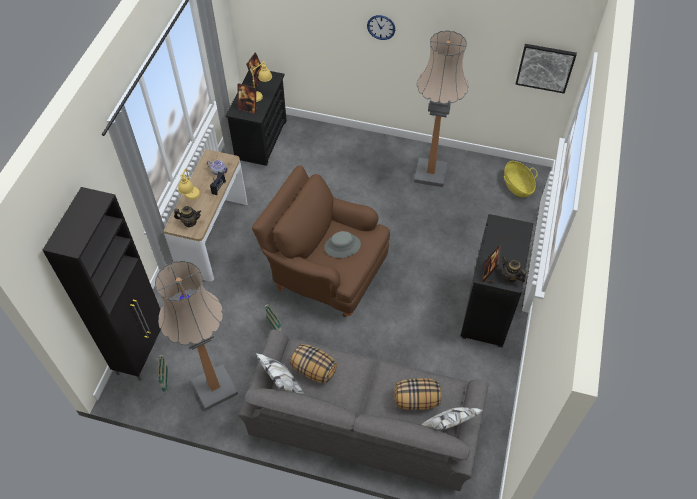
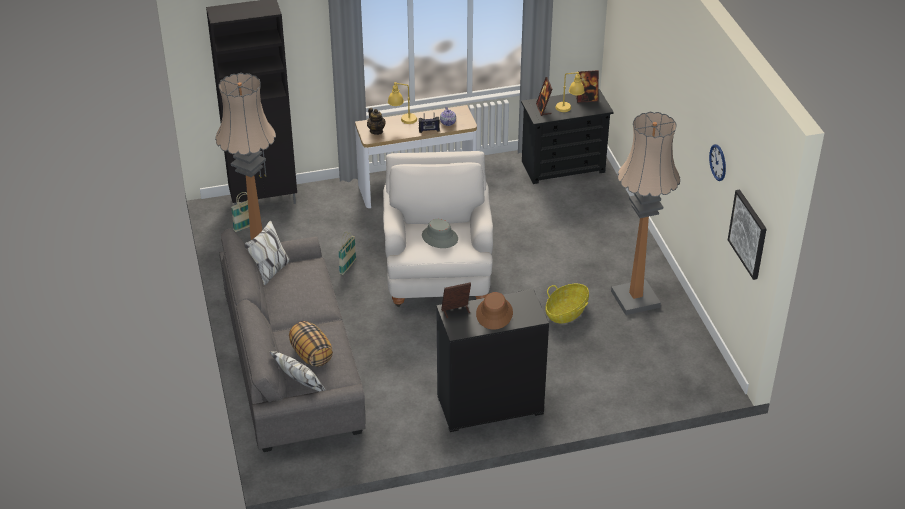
camera: 60 degrees right, 15 degrees down
brown armchair [252,165,390,317] -> white armchair [383,151,493,307]
pillow [290,344,337,383] -> none
wall clock [367,15,395,40] -> wall clock moved to [709,144,726,181]
teapot [503,256,526,283] -> none
basket [504,161,538,197] -> basket moved to [545,284,589,323]
none -> brown hat [476,292,513,330]

